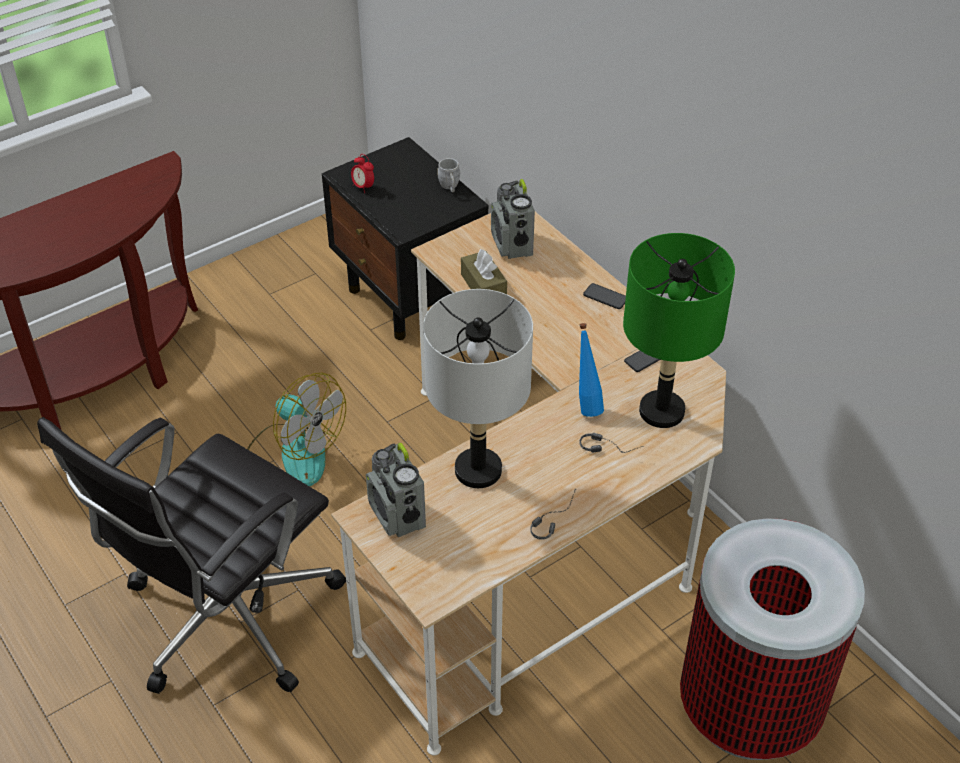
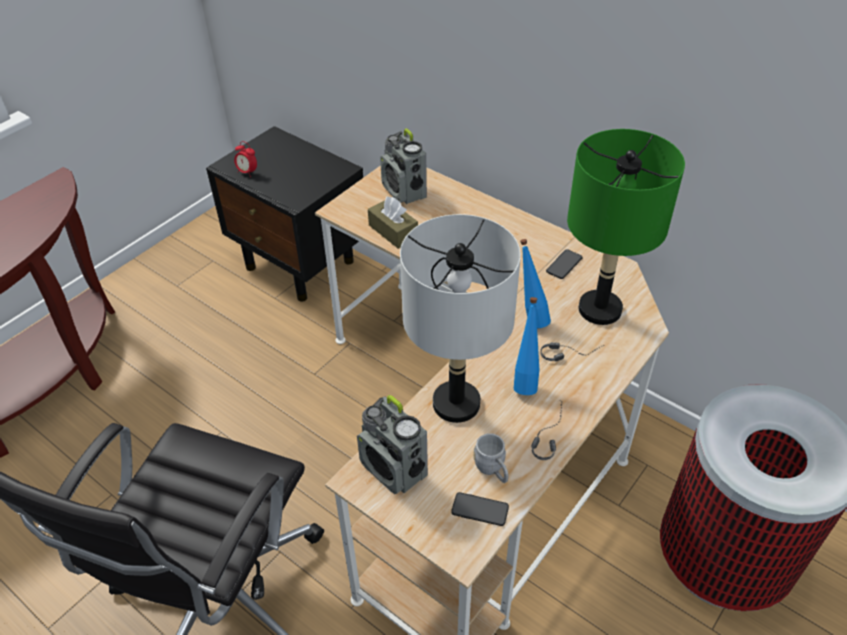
camera: 15 degrees left, 0 degrees up
fan [247,373,346,486] -> none
grey mug [437,158,460,193] -> grey mug moved to [473,433,509,483]
phone [583,283,626,309] -> phone moved to [451,492,509,526]
none -> blue bottle [514,297,539,395]

